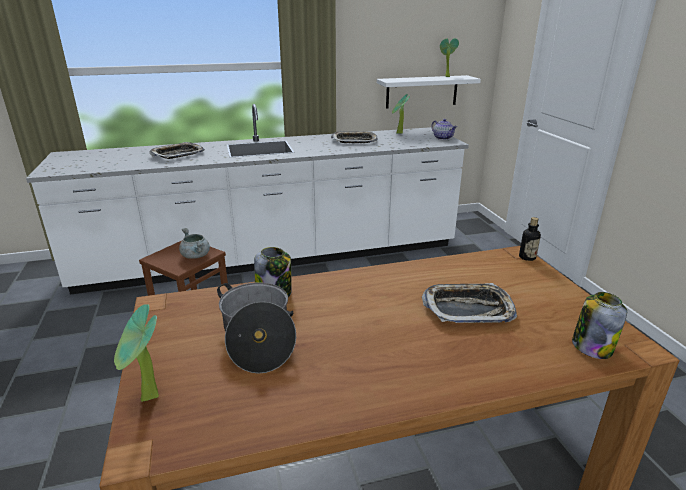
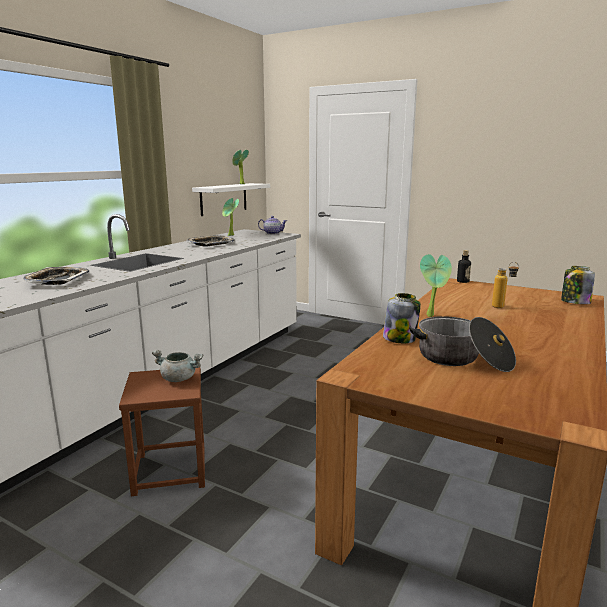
camera: 45 degrees left, 10 degrees down
potted plant [114,304,159,402] -> potted plant moved to [420,254,452,317]
tray [422,283,517,323] -> bottle [492,262,519,308]

